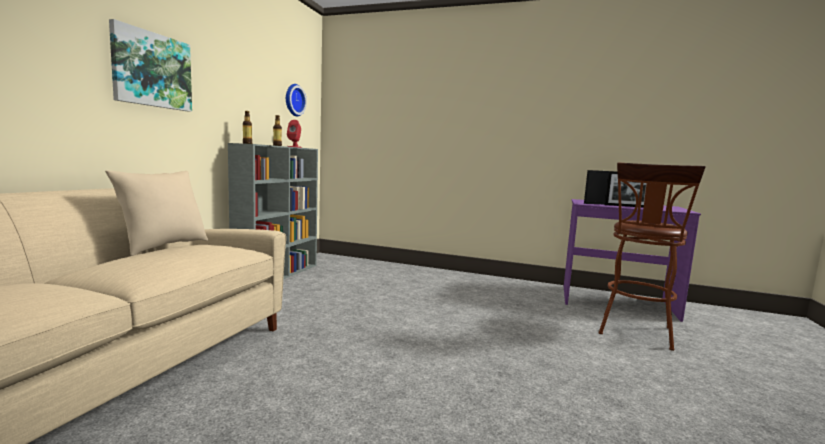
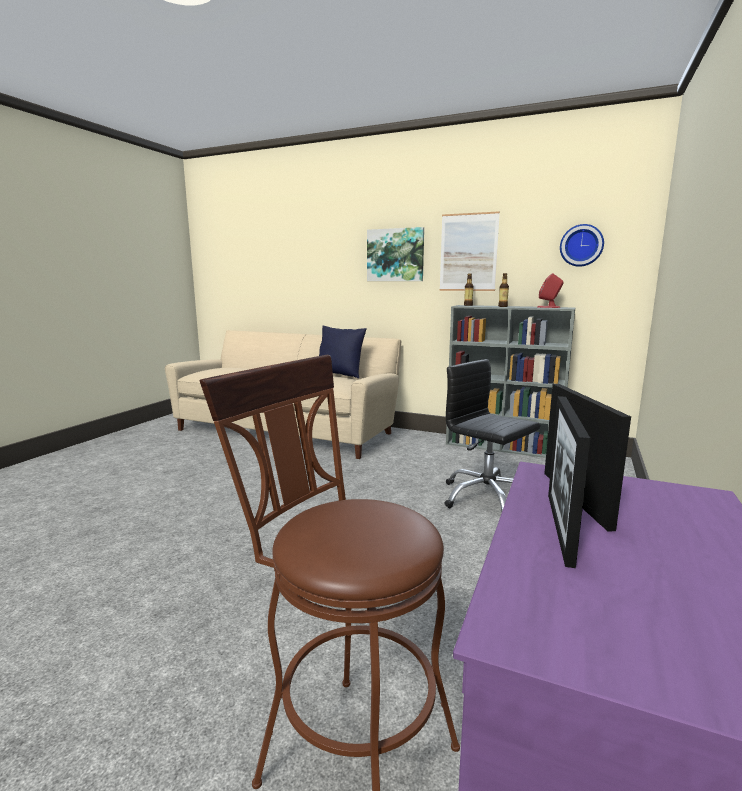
camera: 95 degrees right, 5 degrees up
beige pillow [105,170,208,256] -> blue pillow [319,326,367,379]
none -> picture [440,211,500,291]
none -> black office chair [444,359,540,512]

